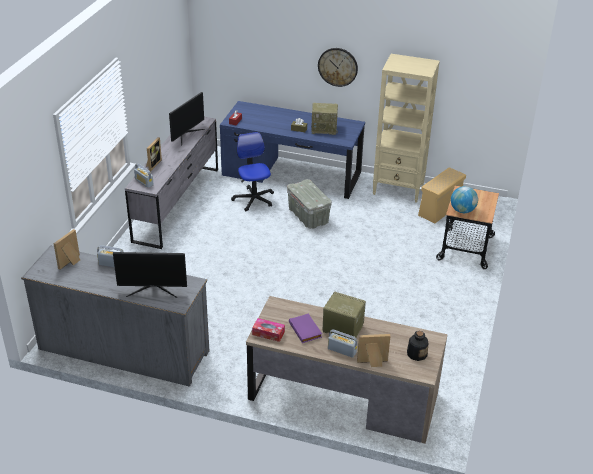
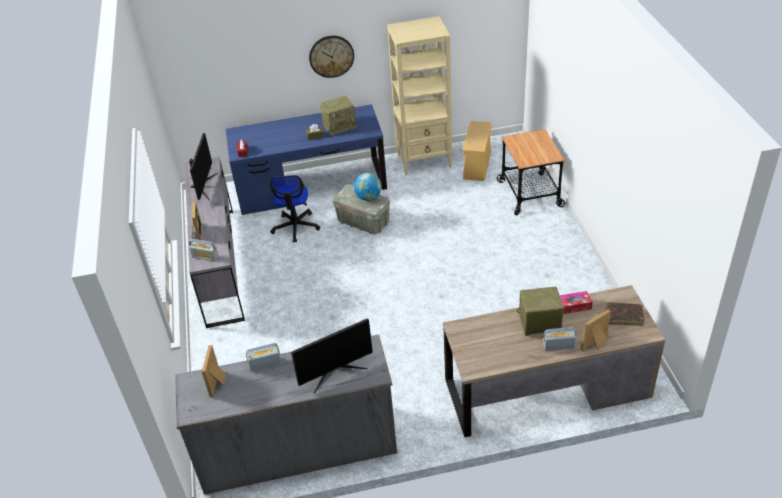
camera: 25 degrees left, 5 degrees up
office chair [231,132,274,211] -> office chair turned 135 degrees counterclockwise [270,175,321,243]
tissue box [252,318,285,342] -> tissue box moved to [560,291,593,314]
purple book [289,313,322,343] -> none
bottle [407,331,428,361] -> brown book [606,302,645,326]
globe [451,186,478,213] -> globe moved to [354,173,382,201]

